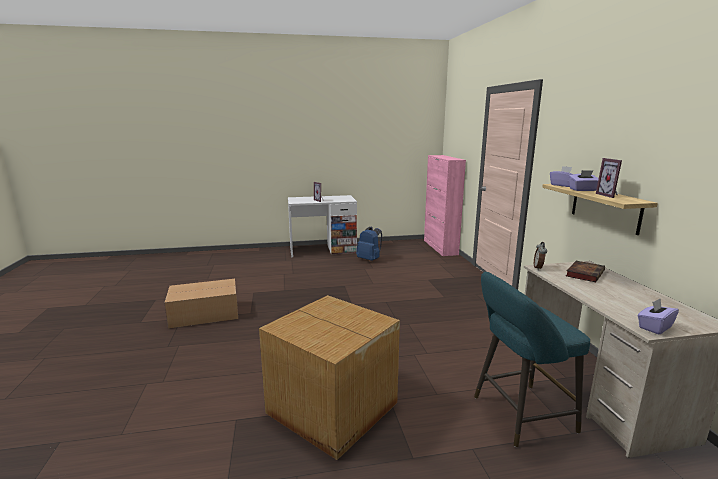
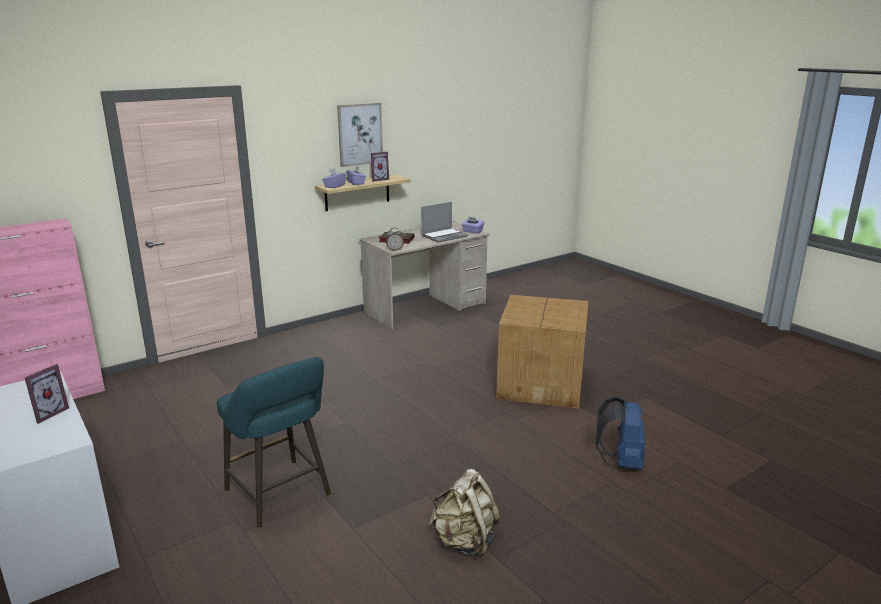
camera: 115 degrees left, 5 degrees up
cardboard box [164,279,238,329] -> beige backpack [428,469,501,558]
blue backpack [356,226,382,261] -> blue backpack moved to [596,396,645,470]
turquoise stool [474,272,590,447] -> turquoise stool moved to [217,357,331,528]
none -> picture [337,103,383,167]
none -> laptop [421,202,468,243]

